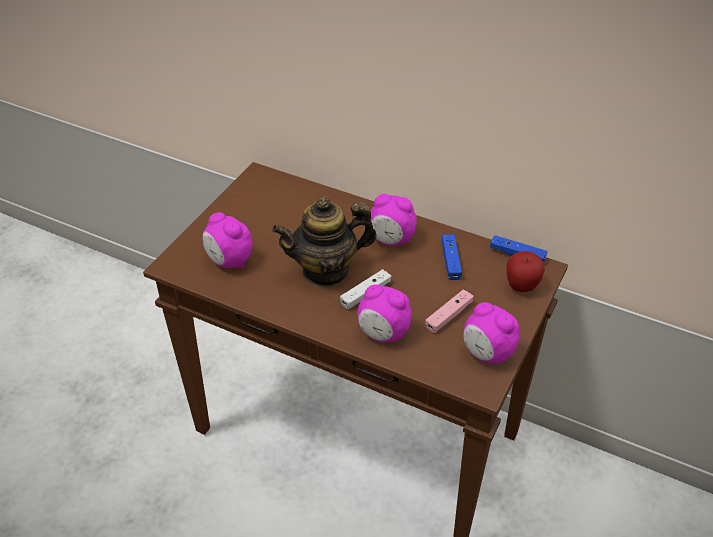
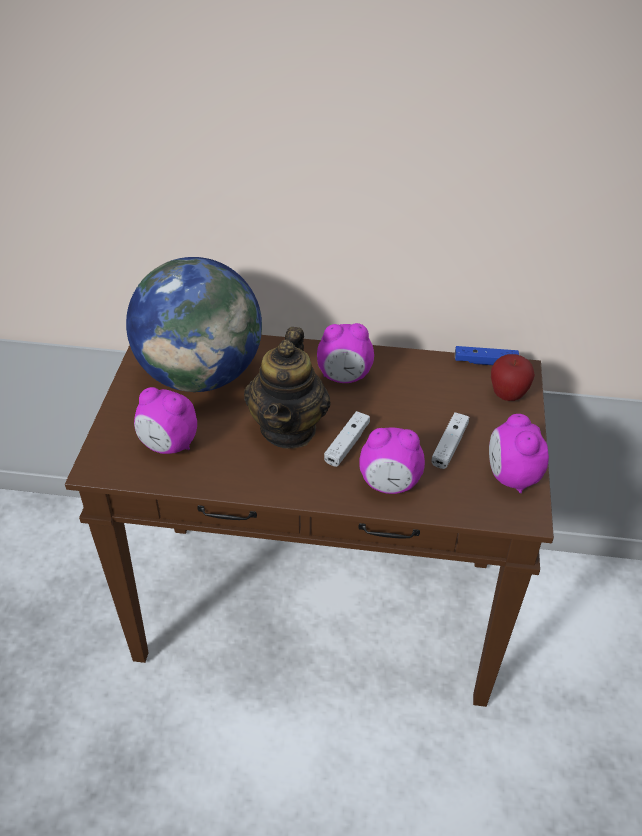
camera: 20 degrees left, 0 degrees up
teapot [272,197,377,287] -> teapot turned 45 degrees counterclockwise [244,327,331,449]
pink game controller [425,289,474,333] -> white game controller [431,412,469,469]
blue game controller [441,235,462,280] -> none
alarm clock [463,302,519,364] -> alarm clock turned 60 degrees clockwise [489,414,549,493]
none -> globe [126,257,262,392]

